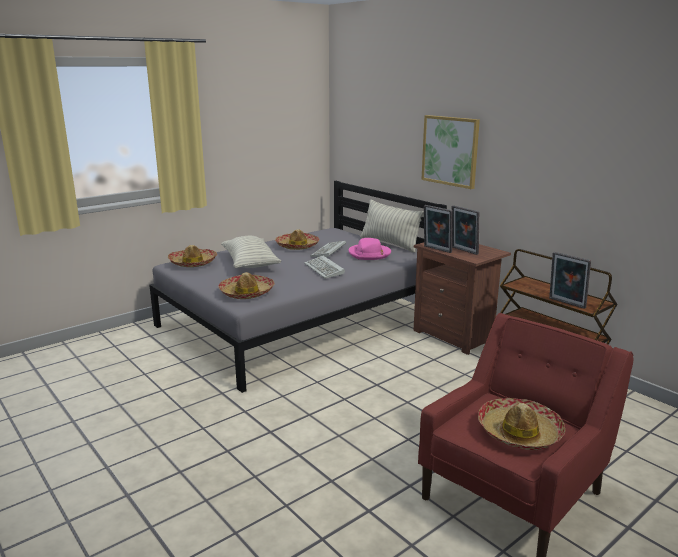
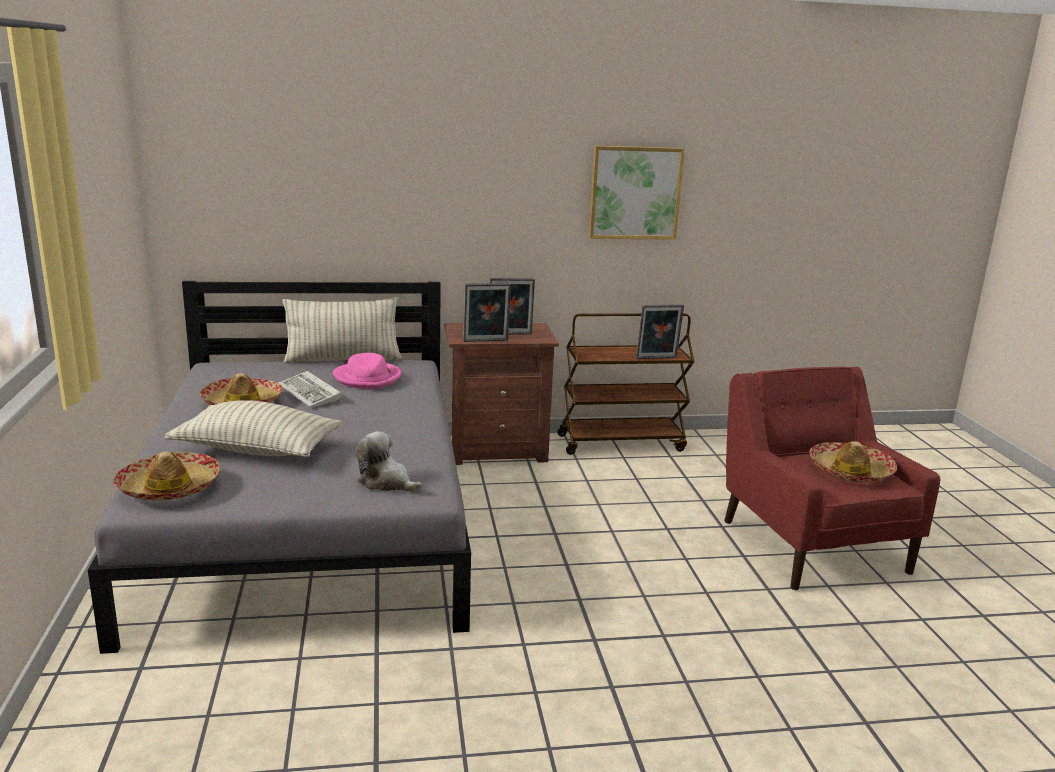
camera: 60 degrees left, 0 degrees up
hat [218,272,275,299] -> plush toy [355,431,422,492]
keyboard [304,256,345,279] -> none
picture [421,115,480,189] -> picture moved to [589,146,685,240]

